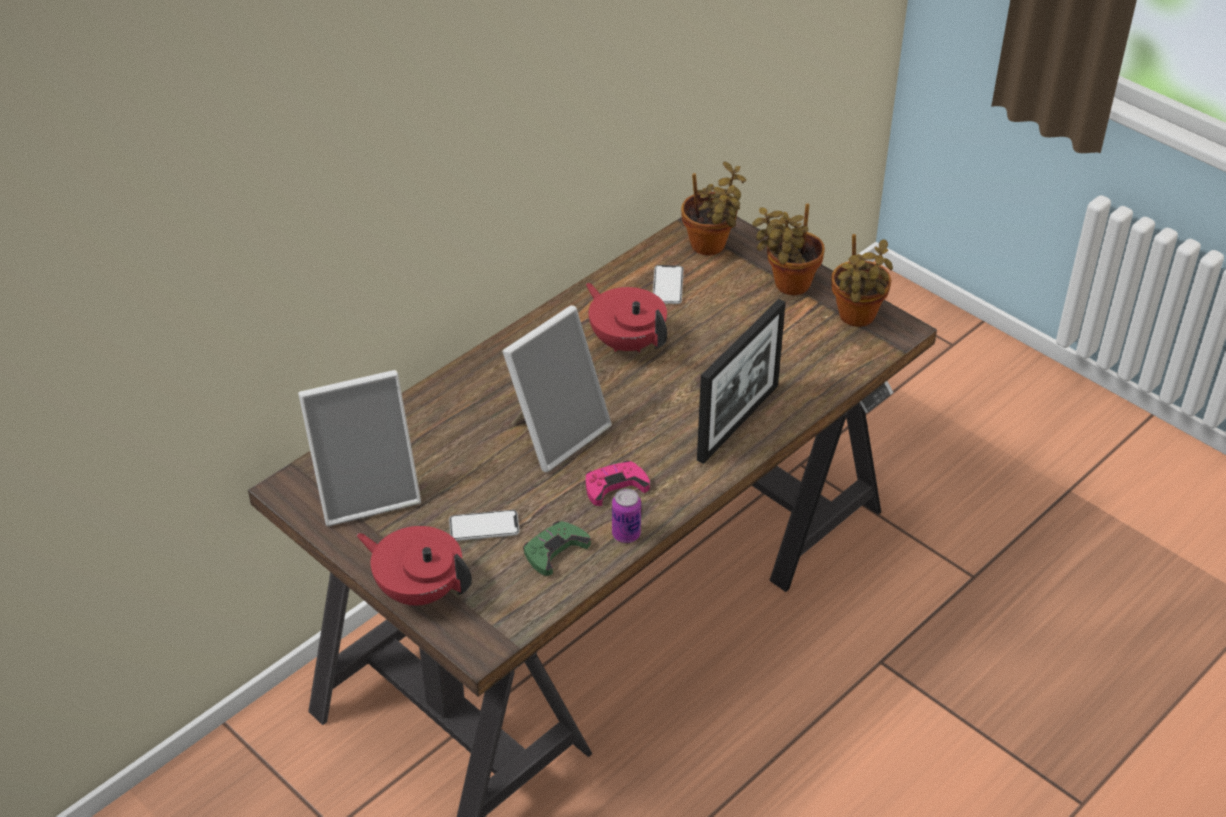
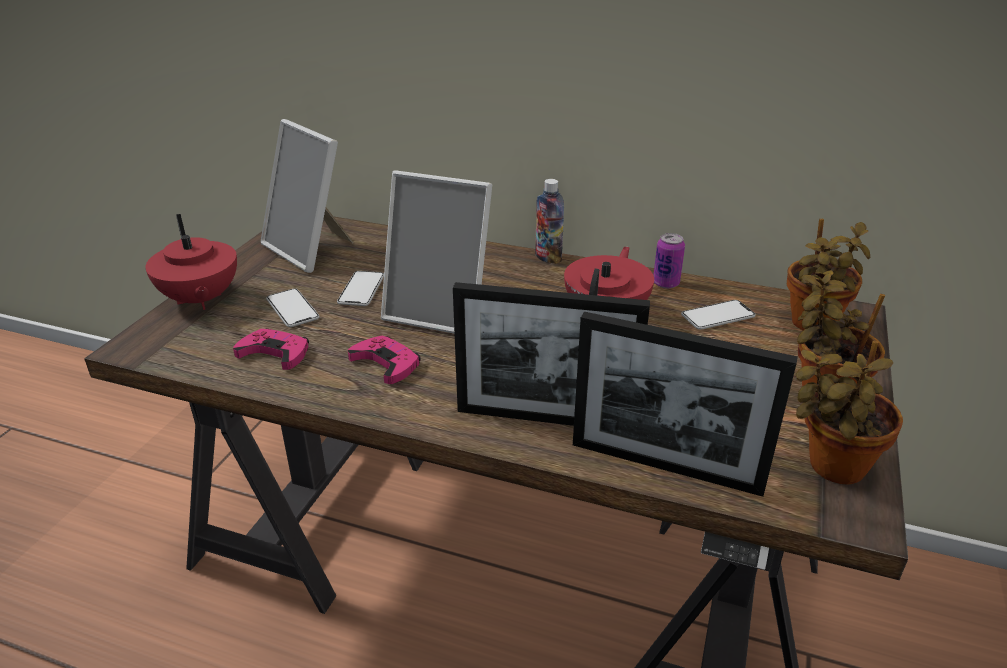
camera: 65 degrees right, 10 degrees down
red teapot [357,526,472,606] -> red teapot turned 150 degrees clockwise [145,214,237,310]
green game controller [523,521,591,576] -> pink game controller [233,328,309,370]
can [612,489,641,543] -> can moved to [654,233,685,289]
none -> phone [337,271,384,306]
none -> bottle [535,179,564,264]
none -> picture frame [573,312,798,497]

